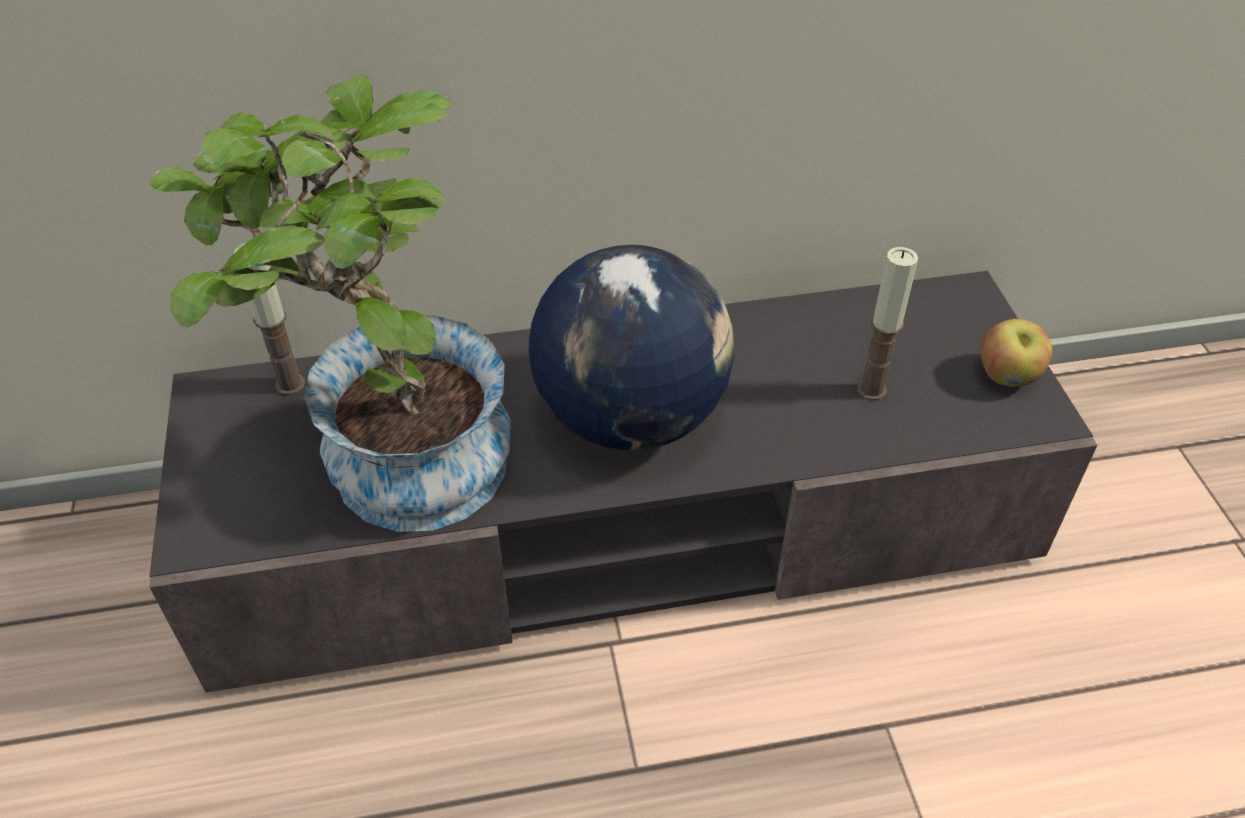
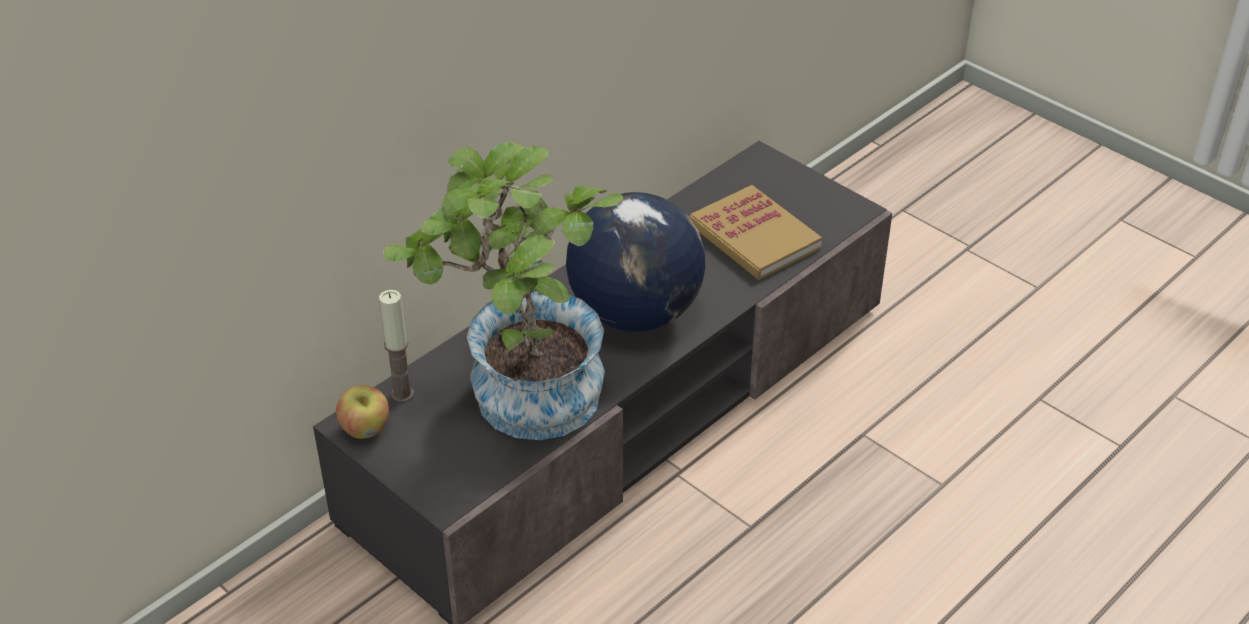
camera: 35 degrees left, 5 degrees down
candle [857,247,918,401] -> book [689,185,822,280]
apple [981,319,1053,387] -> apple moved to [336,385,389,439]

